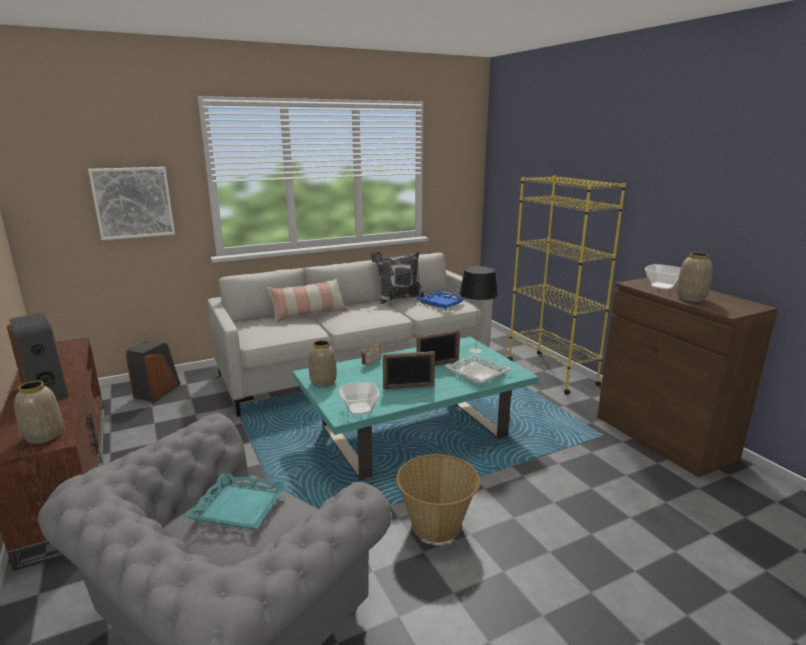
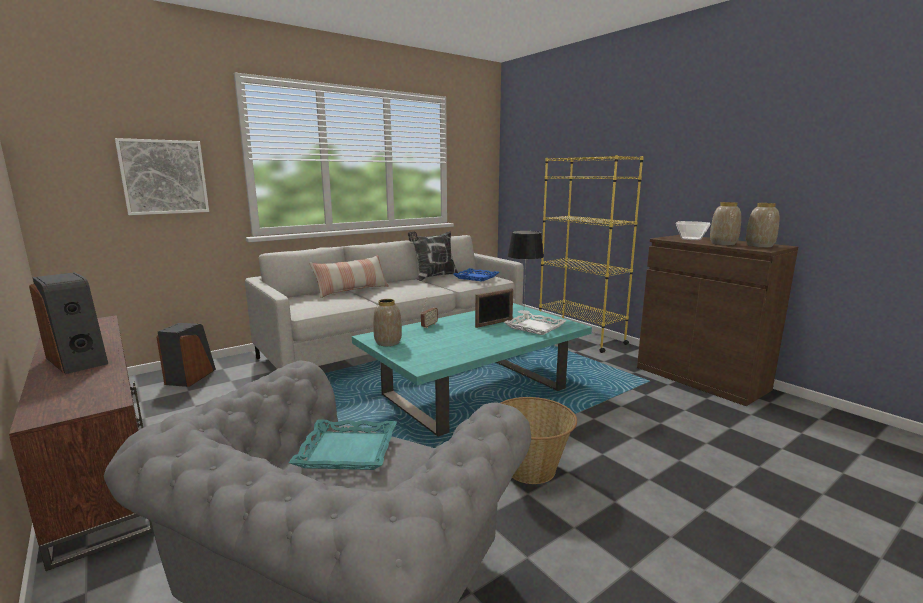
camera: 10 degrees left, 5 degrees down
vase [14,381,63,444] -> vase moved to [746,203,779,247]
bowl [339,382,380,415] -> none
picture frame [383,351,435,389] -> none

